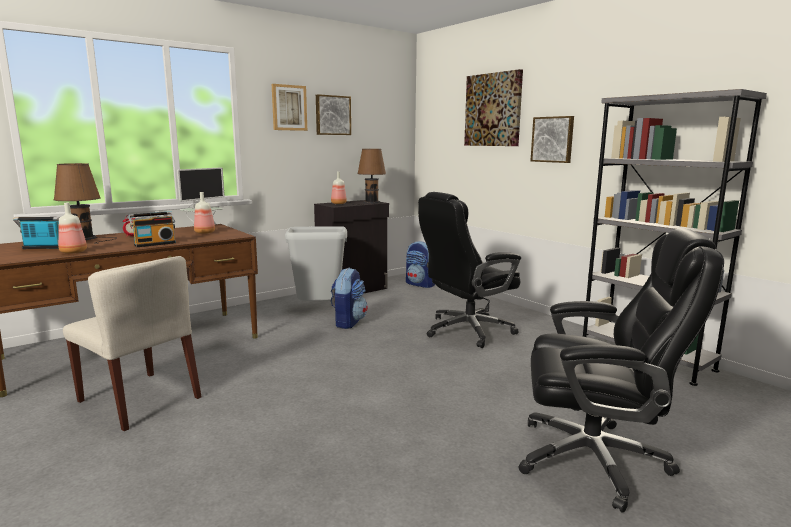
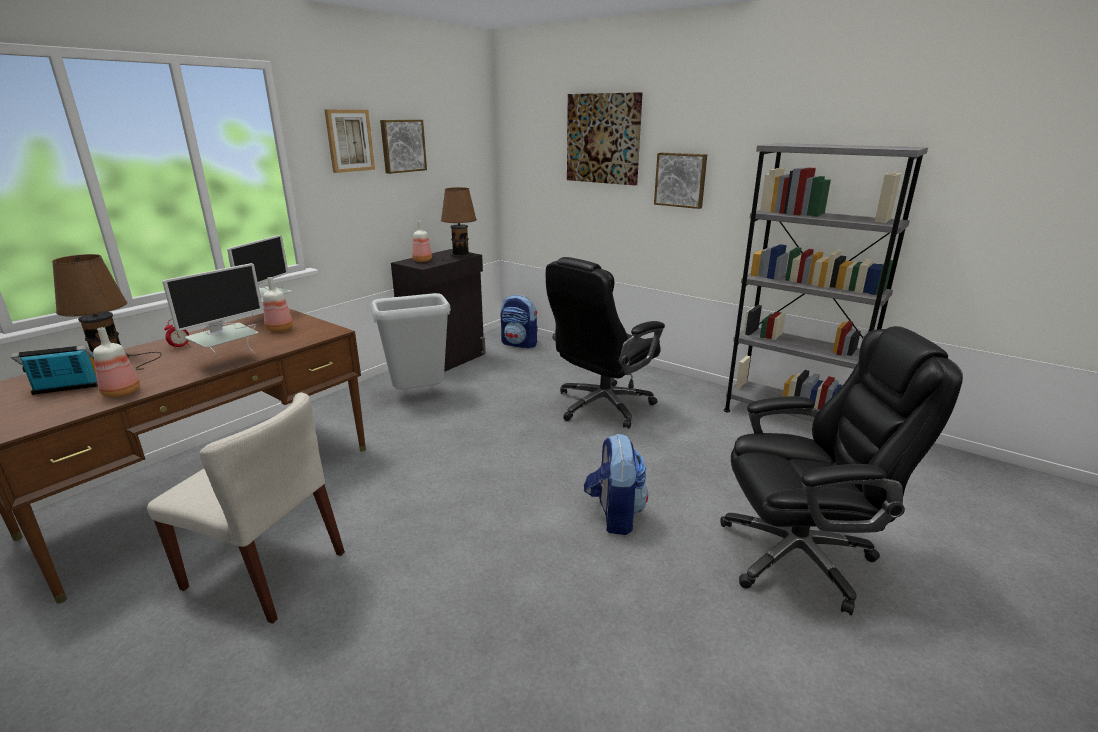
camera: 15 degrees left, 10 degrees up
radio [128,211,176,247] -> monitor [162,263,263,356]
backpack [331,268,368,329] -> backpack moved to [584,434,648,535]

